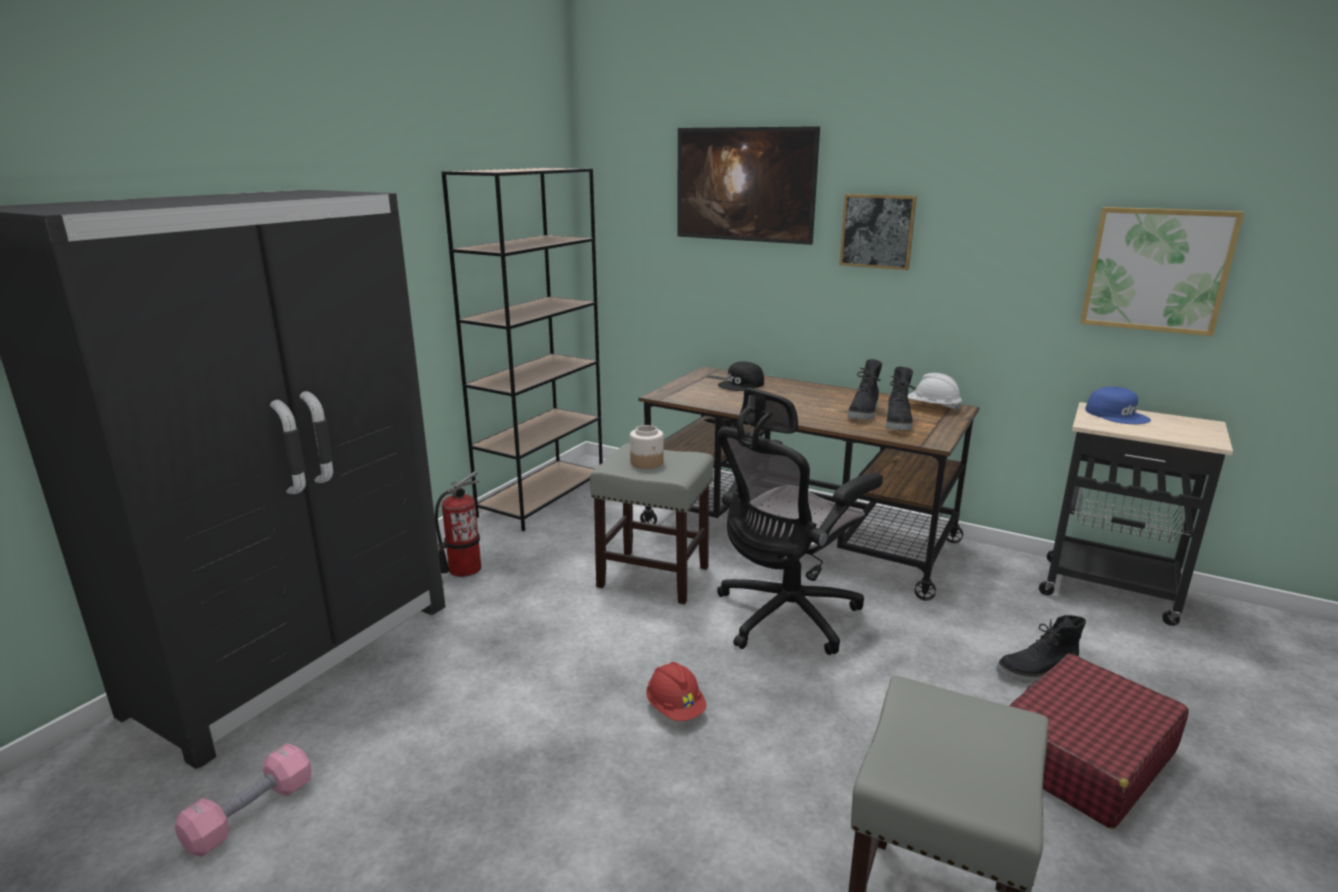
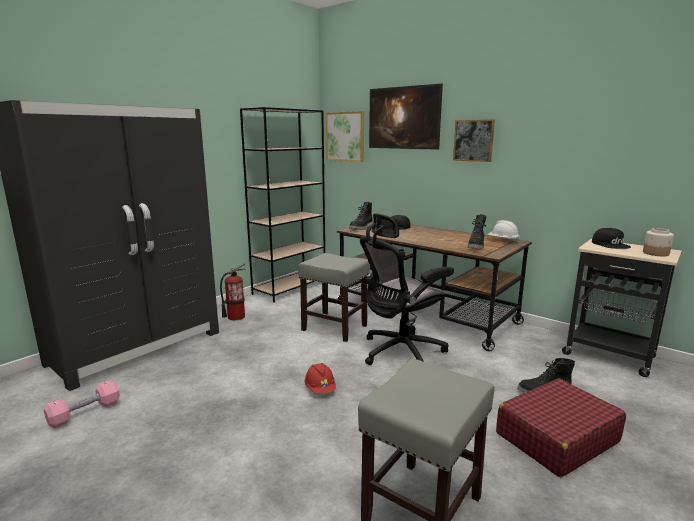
camera: 10 degrees right, 5 degrees down
jar [630,425,664,469] -> jar moved to [643,228,674,256]
black boot [848,359,882,420] -> black boot moved to [349,202,373,230]
picture [1080,207,1244,336] -> picture moved to [326,111,364,162]
blue cap [1085,387,1151,424] -> black cap [592,228,631,249]

